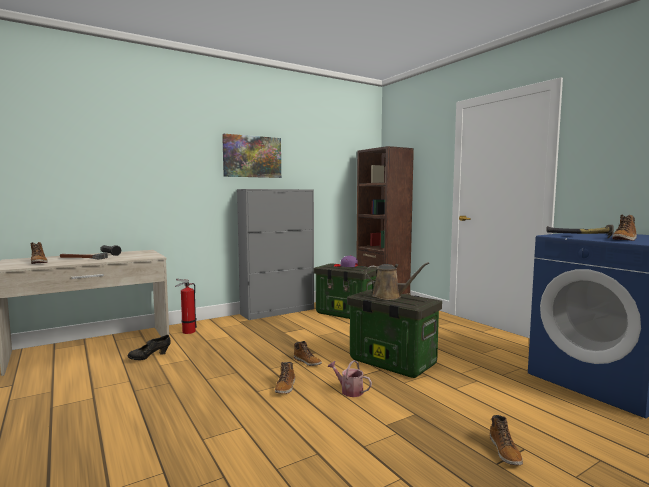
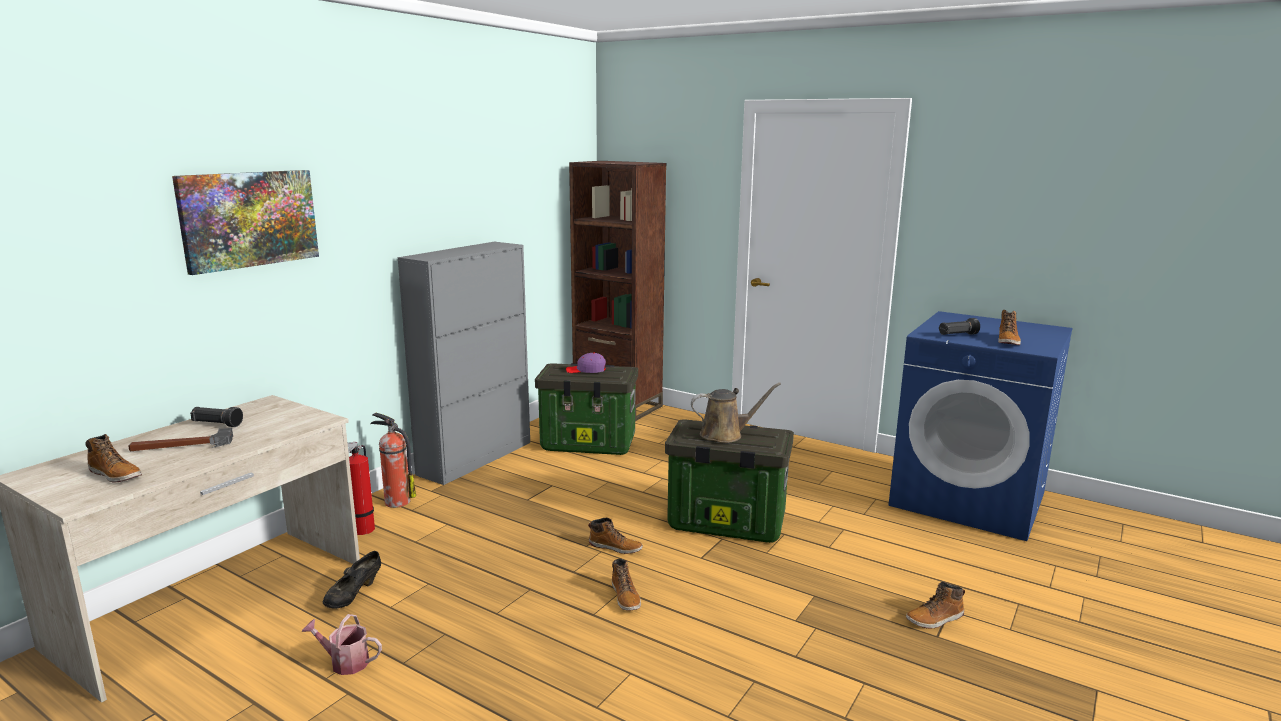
camera: 25 degrees left, 10 degrees up
picture [222,134,281,178] -> picture moved to [172,170,319,275]
watering can [327,360,372,397] -> watering can moved to [301,614,382,675]
boot [490,415,523,465] -> boot turned 90 degrees clockwise [906,581,965,629]
hammer [546,225,614,238] -> black flashlight [939,318,980,335]
none -> fire extinguisher [370,413,416,508]

